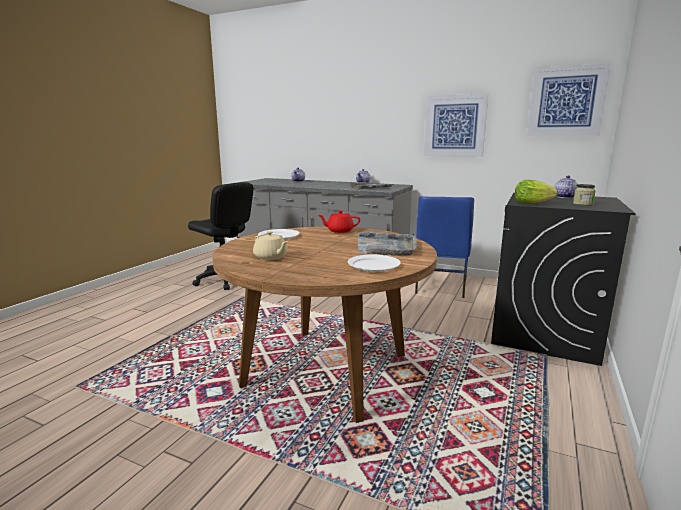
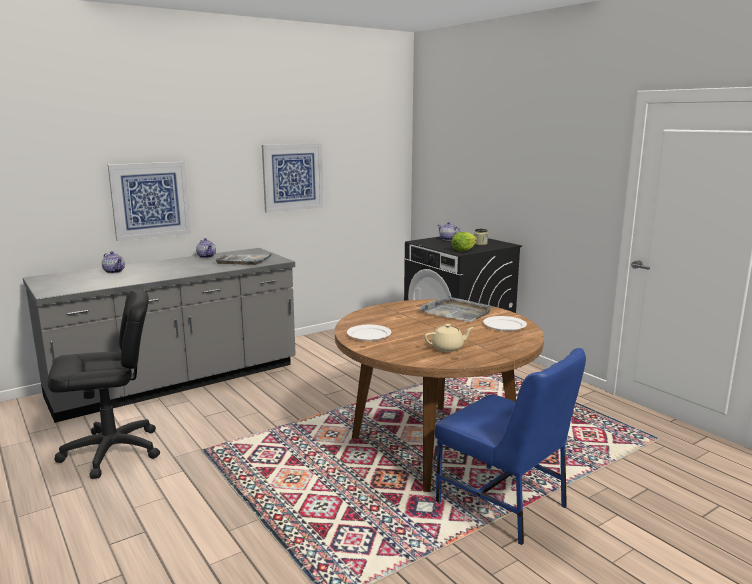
camera: 60 degrees left, 0 degrees up
red teapot [318,210,360,233] -> none
blue chair [415,196,474,298] -> blue chair moved to [435,348,586,545]
picture [527,63,611,136] -> picture moved to [108,162,191,241]

